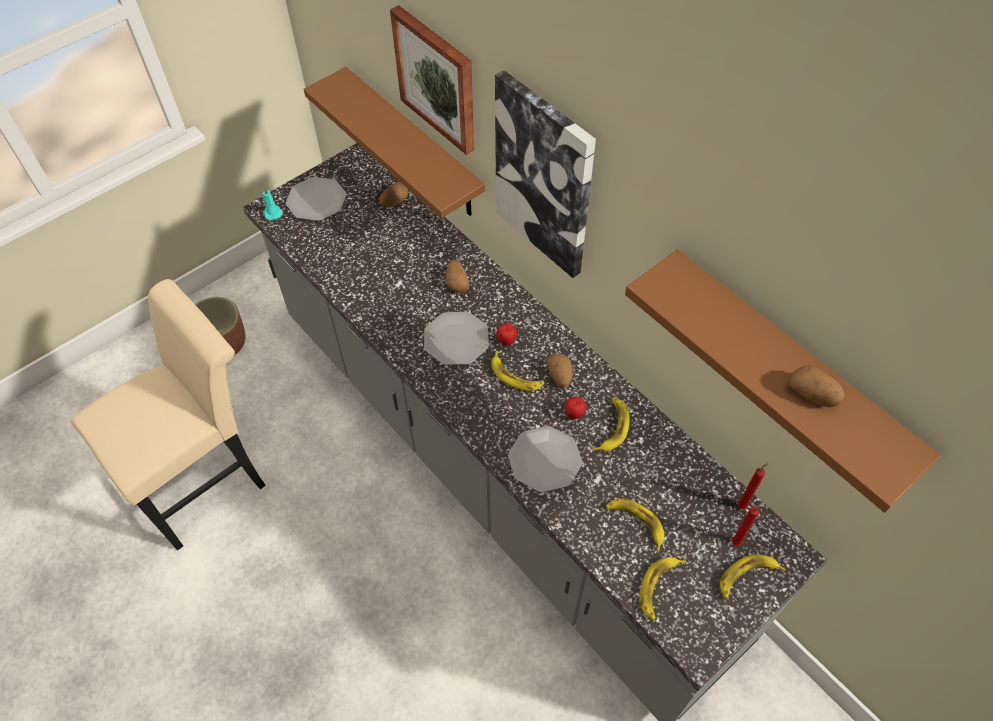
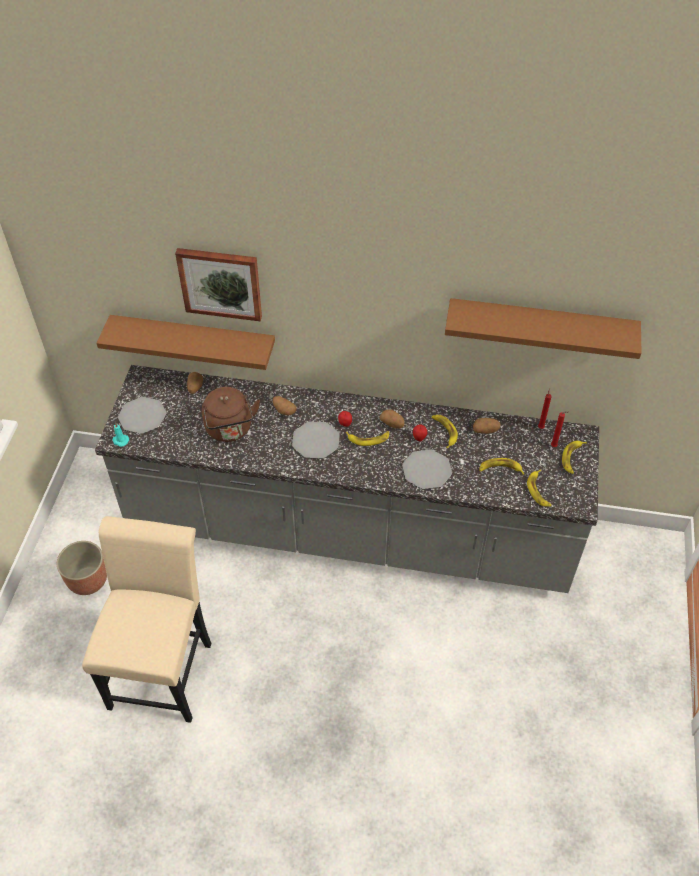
camera: 40 degrees left, 5 degrees down
picture [495,70,596,278] -> none
potato [788,366,844,407] -> potato moved to [473,418,500,434]
none -> brown kettle [202,387,260,442]

